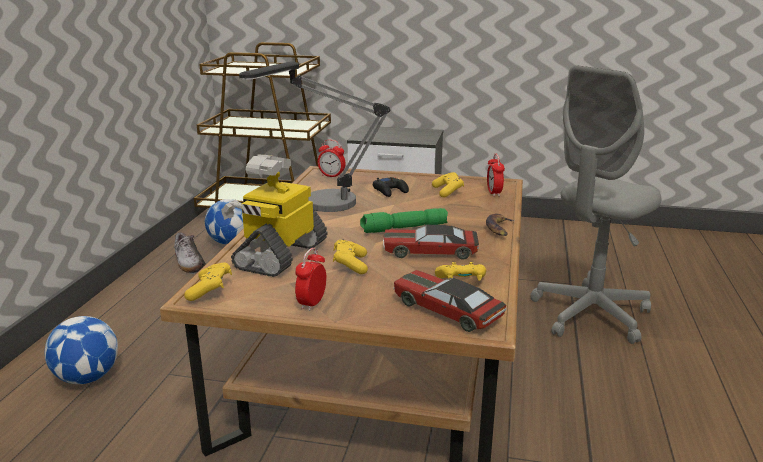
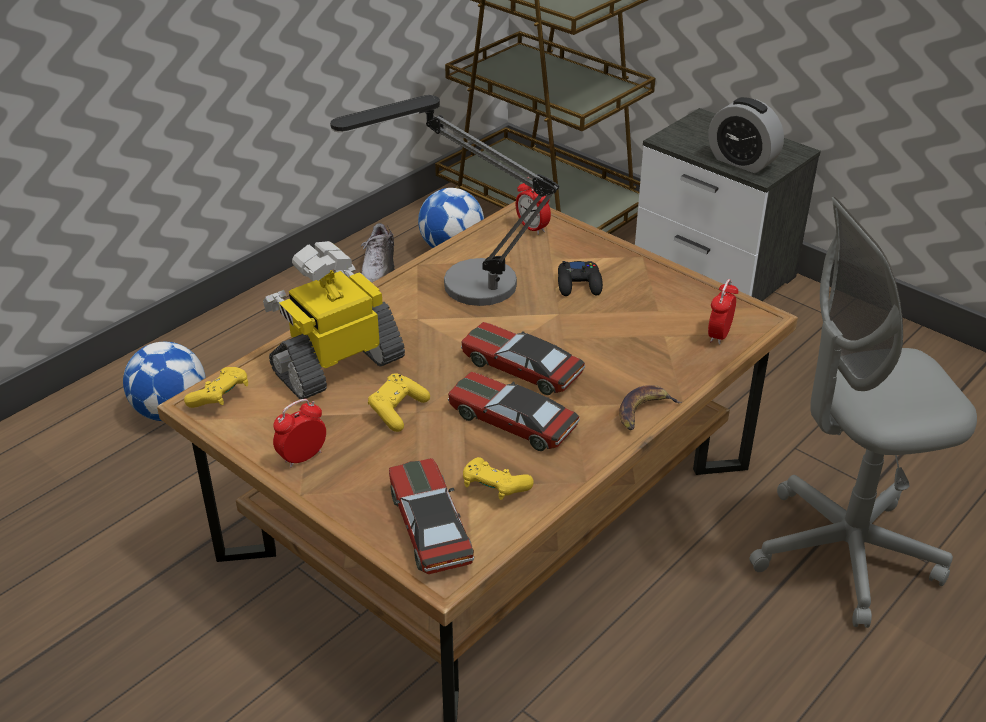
camera: 30 degrees right, 15 degrees up
green flashlight [360,208,448,233] -> toy car [461,322,585,395]
yellow game controller [432,172,464,197] -> none
none -> alarm clock [708,97,784,173]

